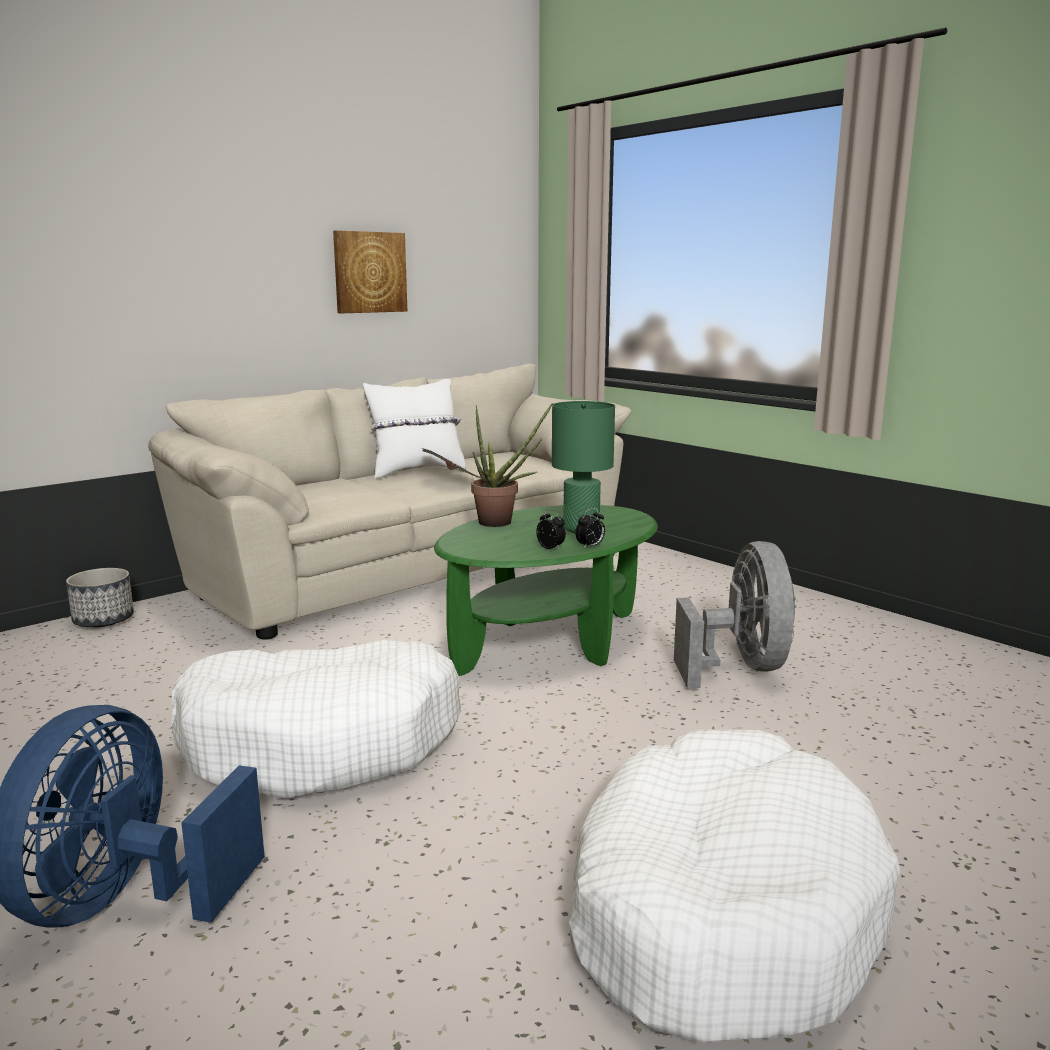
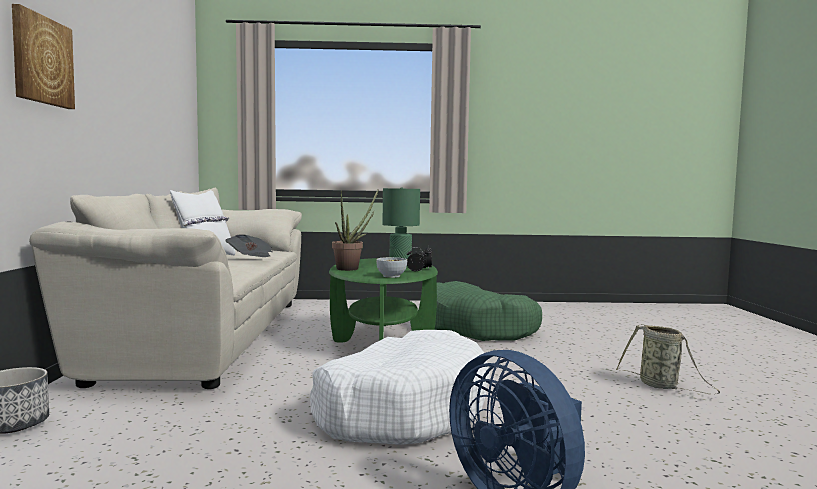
camera: 50 degrees left, 10 degrees down
picture [333,230,407,313] -> picture moved to [12,4,75,109]
white dog bed [569,730,900,1043] -> basket [616,324,720,394]
grey fan [674,541,796,688] -> green dog bed [434,281,542,341]
none -> bowl [376,257,407,278]

